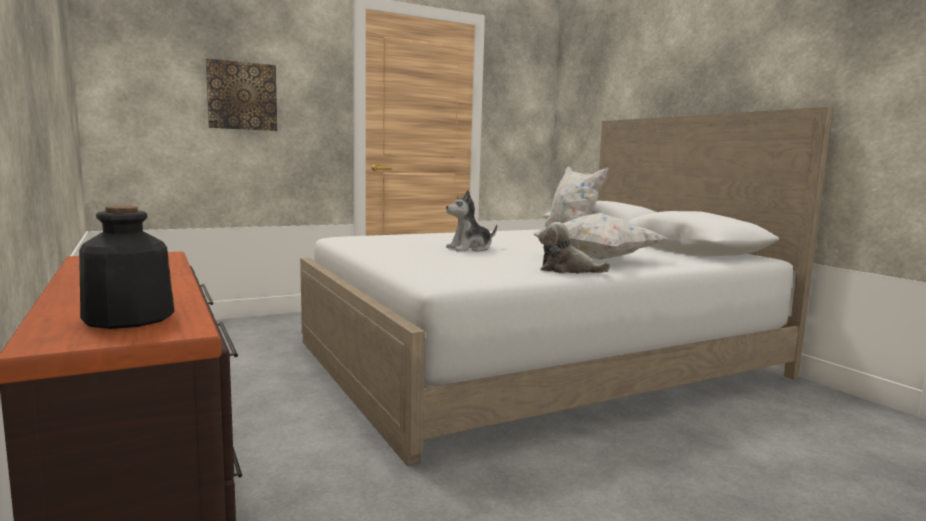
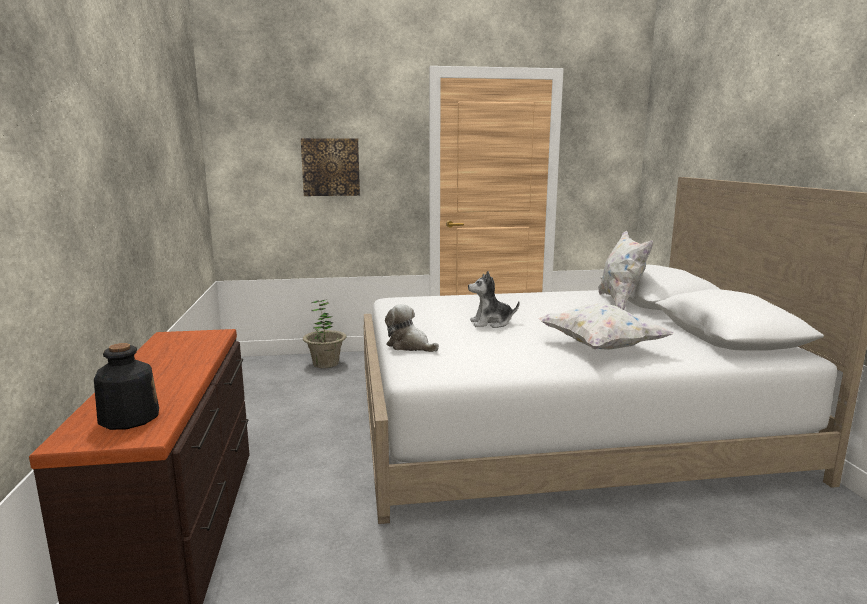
camera: 20 degrees right, 5 degrees up
plush toy [538,222,611,273] -> plush toy moved to [385,304,439,352]
none -> potted plant [303,299,347,368]

